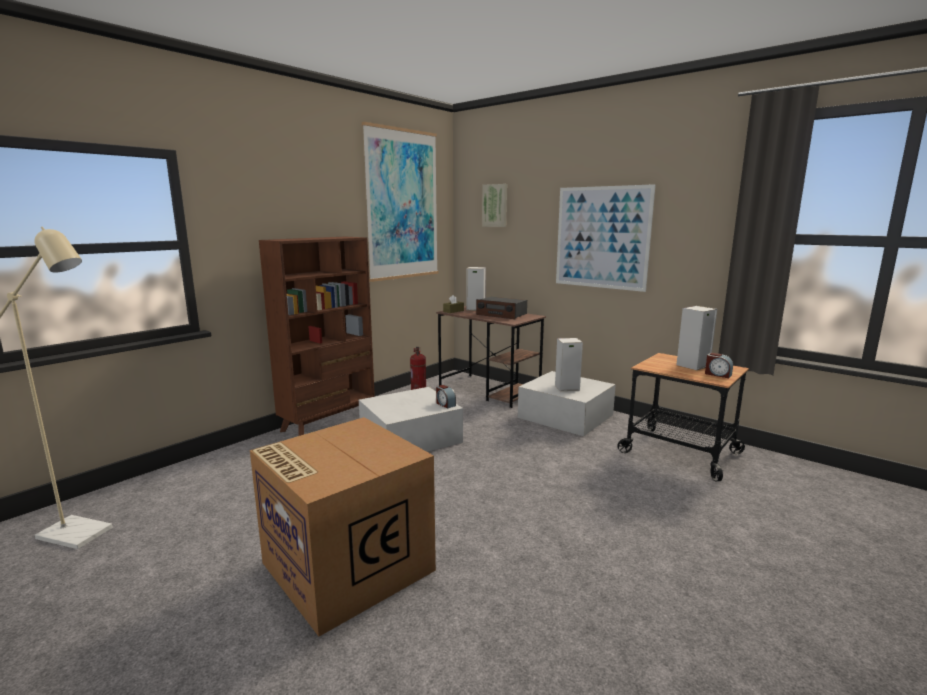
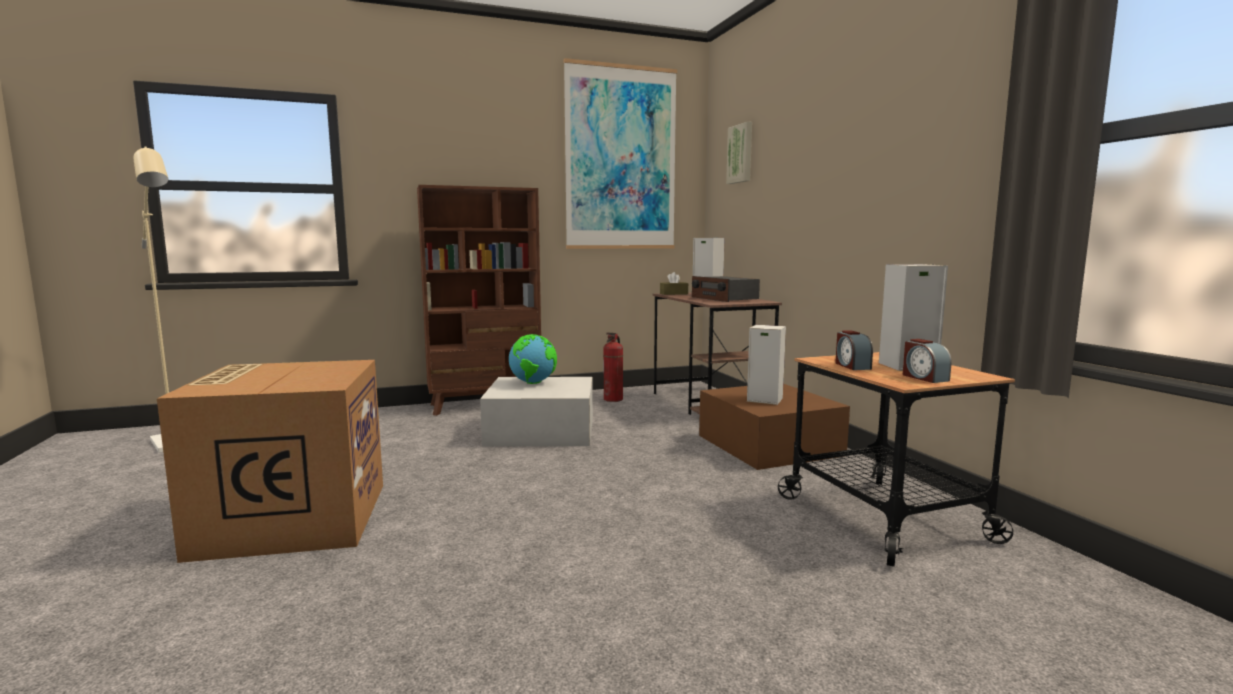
camera: 30 degrees right, 5 degrees down
alarm clock [436,385,456,409] -> alarm clock moved to [835,330,873,370]
white storage box [518,371,616,436] -> brown storage box [699,384,850,470]
picture [556,184,656,292] -> none
none -> globe [509,334,557,384]

